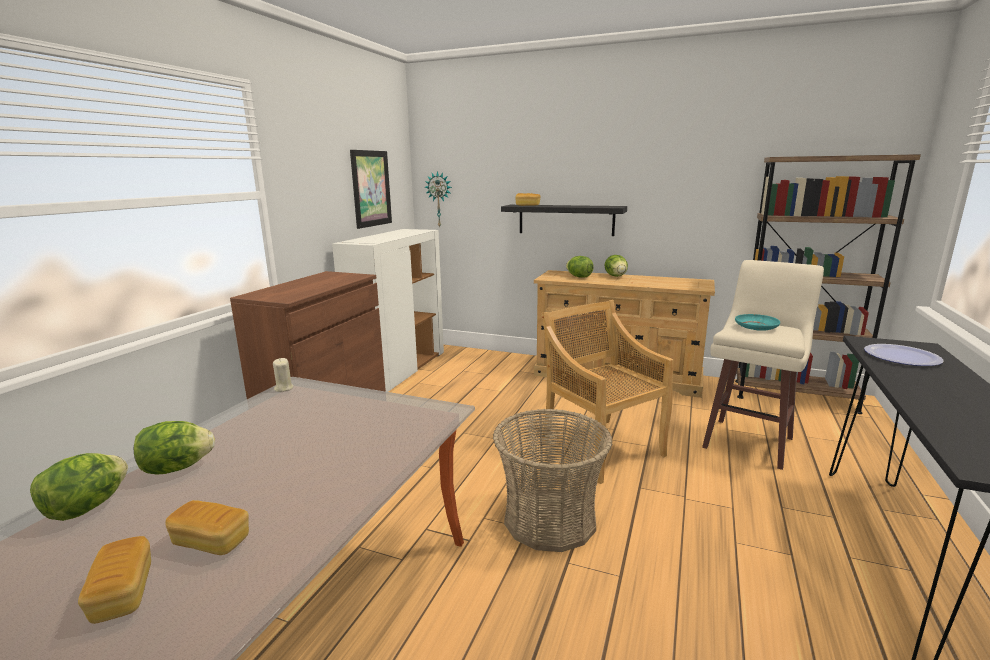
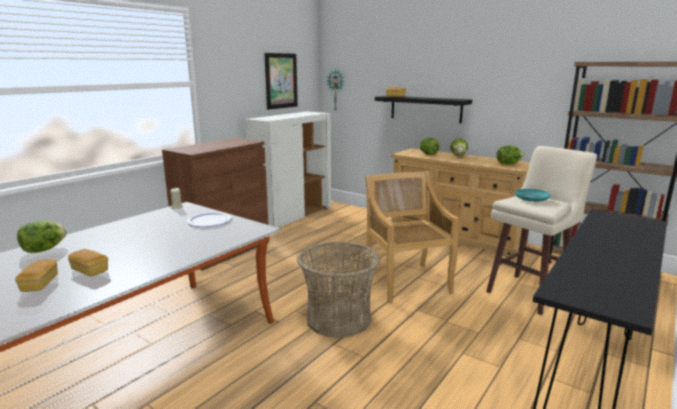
camera: 15 degrees right, 0 degrees up
lettuce [134,421,215,475] -> lettuce moved to [497,146,524,164]
plate [864,344,944,366] -> plate moved to [187,212,232,227]

